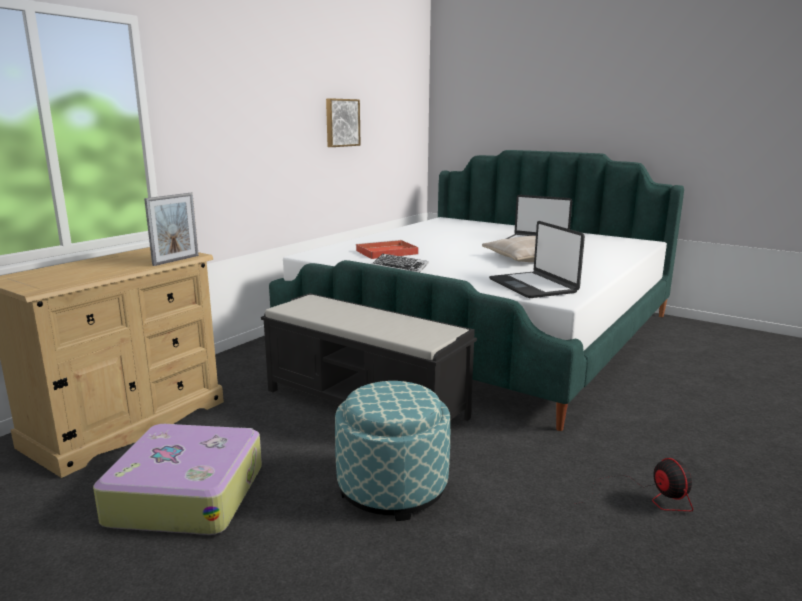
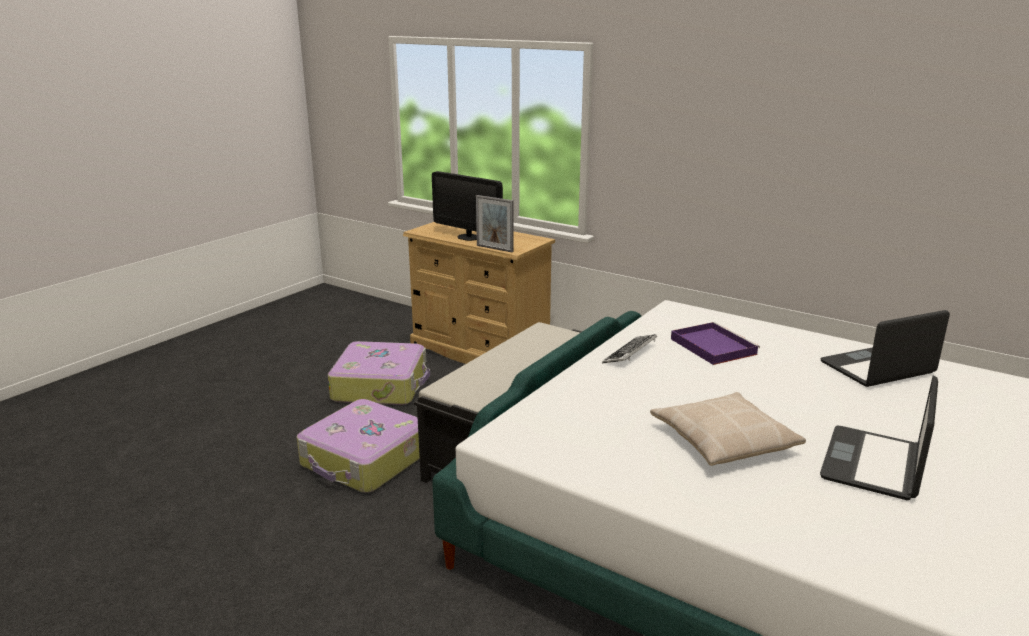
camera: 90 degrees right, 5 degrees up
picture [326,98,360,147] -> none
ottoman [335,381,450,521] -> suitcase [297,399,420,493]
red tray [356,240,419,259] -> purple tray [671,322,760,365]
laptop [489,221,585,298] -> laptop moved to [820,310,950,387]
fan [575,458,693,511] -> none
none -> monitor [432,171,503,241]

